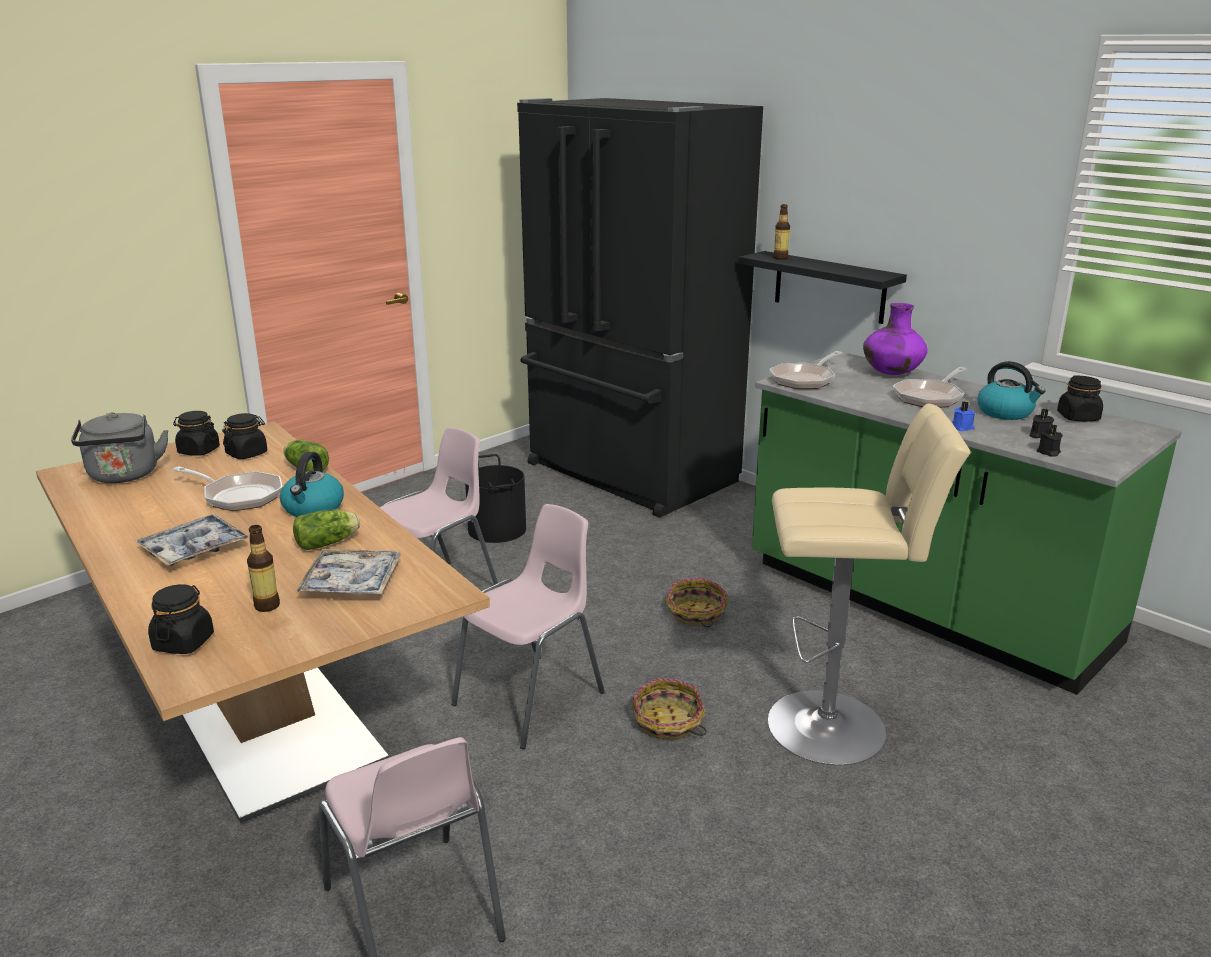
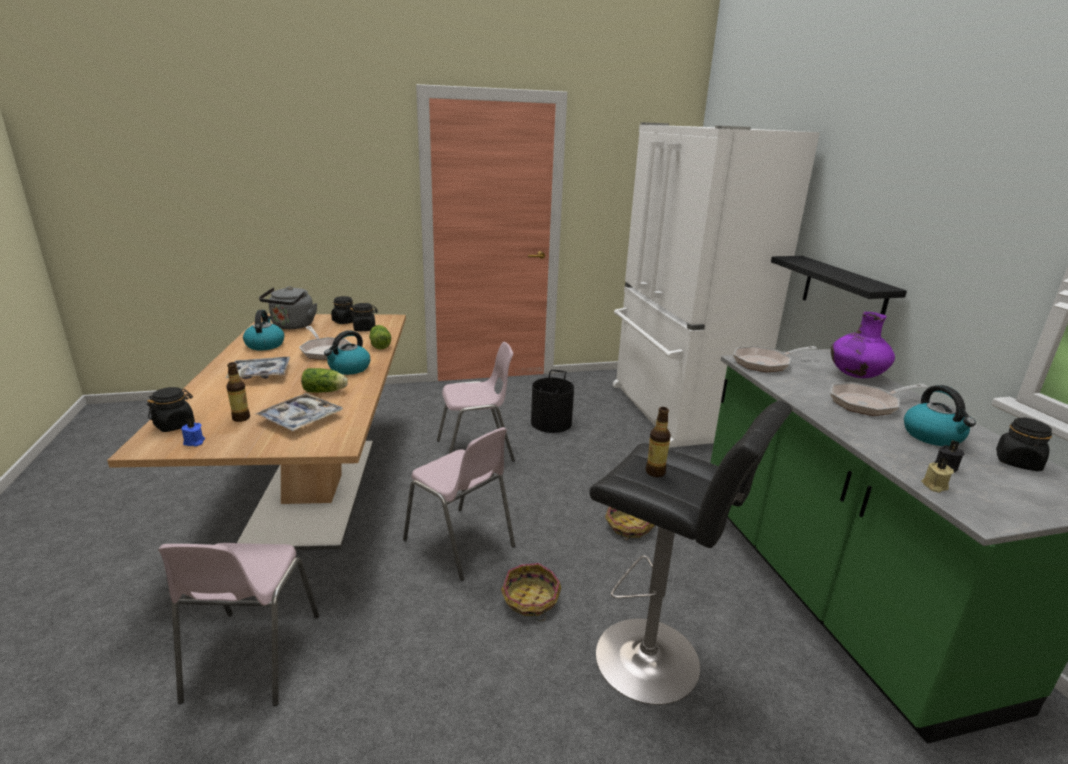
camera: 30 degrees right, 0 degrees up
pink chair [451,504,605,749] -> pink chair turned 60 degrees clockwise [403,427,515,581]
black fridge [517,98,763,518] -> white fridge [612,122,820,448]
beige stool [768,404,971,766] -> black stool [589,400,793,705]
bottle [773,204,790,260] -> bottle moved to [646,407,671,477]
blue candle [953,401,975,431] -> blue candle moved to [181,418,205,447]
black candle [1037,424,1063,457] -> beige candle [921,457,954,493]
none -> kettle [243,310,284,350]

